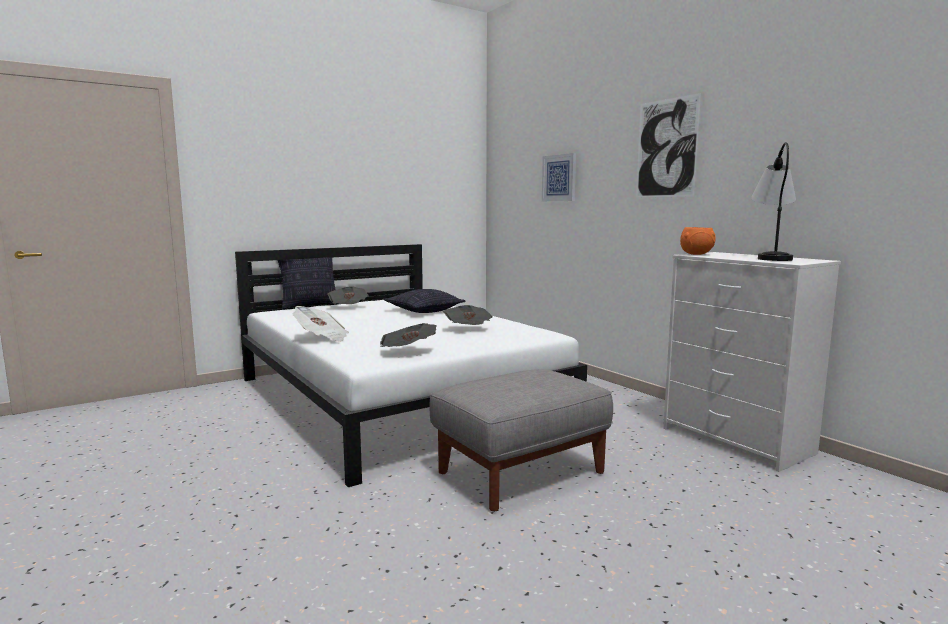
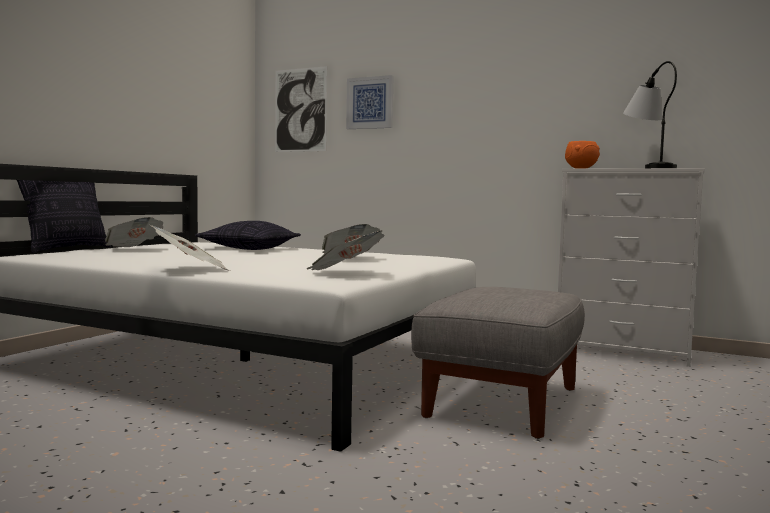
camera: 30 degrees left, 5 degrees down
picture [636,93,701,198] -> picture moved to [275,66,327,152]

